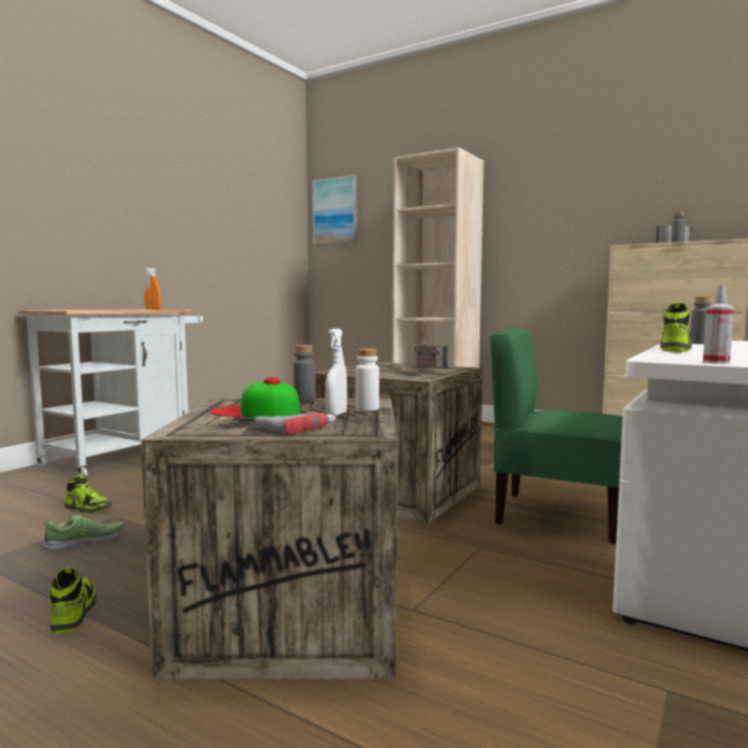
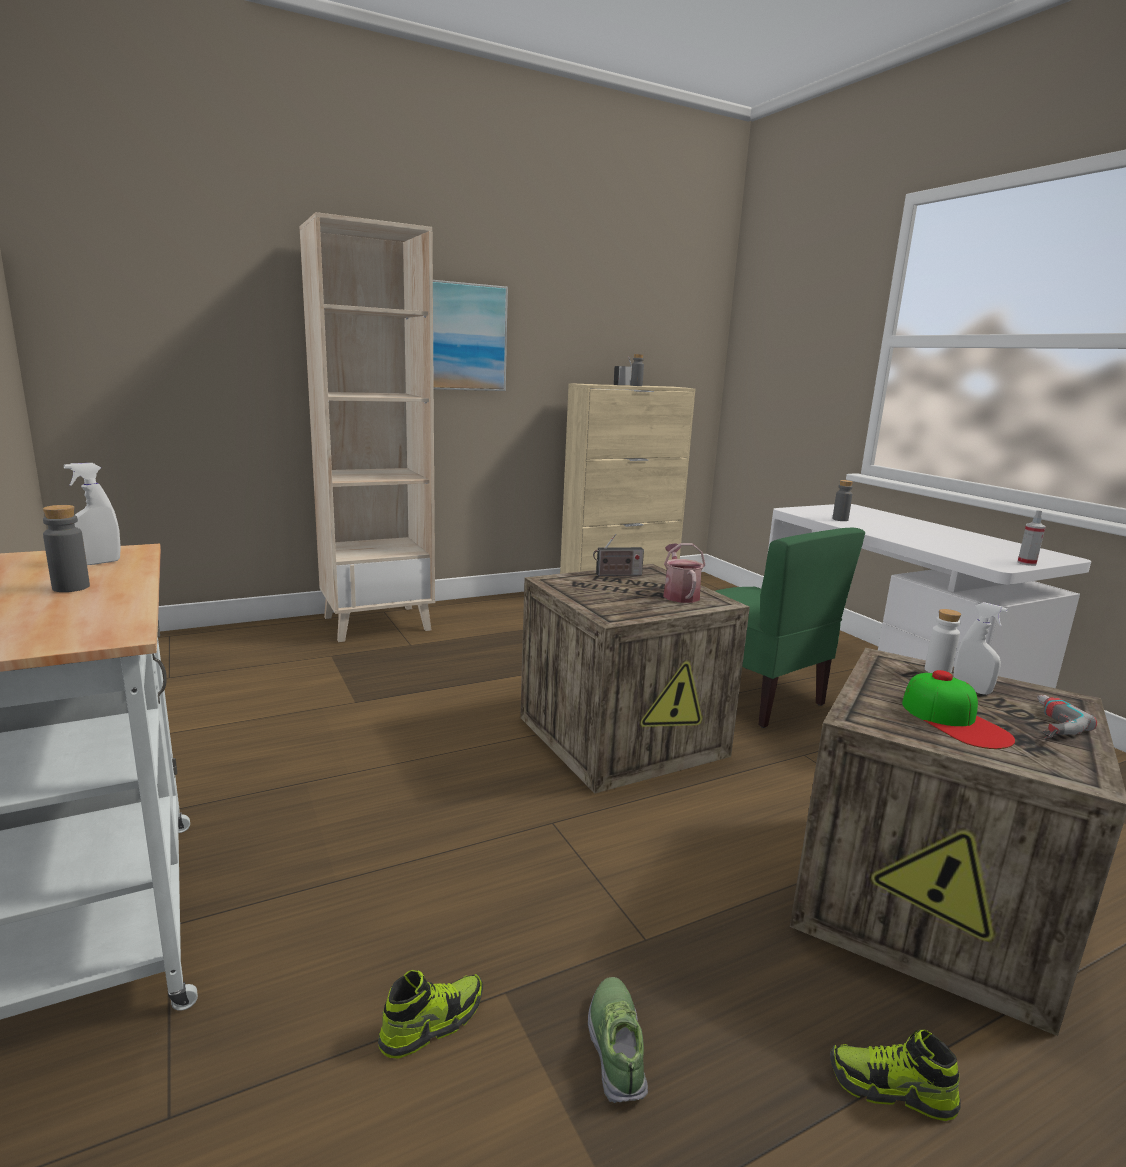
camera: 60 degrees left, 10 degrees up
orange spray bottle [144,268,161,309] -> white spray bottle [64,463,121,565]
cap [210,377,301,419] -> cap turned 75 degrees counterclockwise [902,670,1015,749]
grey bottle [293,345,316,403] -> grey bottle moved to [43,505,90,592]
picture [313,175,357,245] -> picture moved to [433,280,508,391]
green chair [490,328,623,544] -> green chair turned 90 degrees counterclockwise [715,528,865,728]
shoe [660,302,692,352] -> none
none -> watering can [663,543,705,603]

